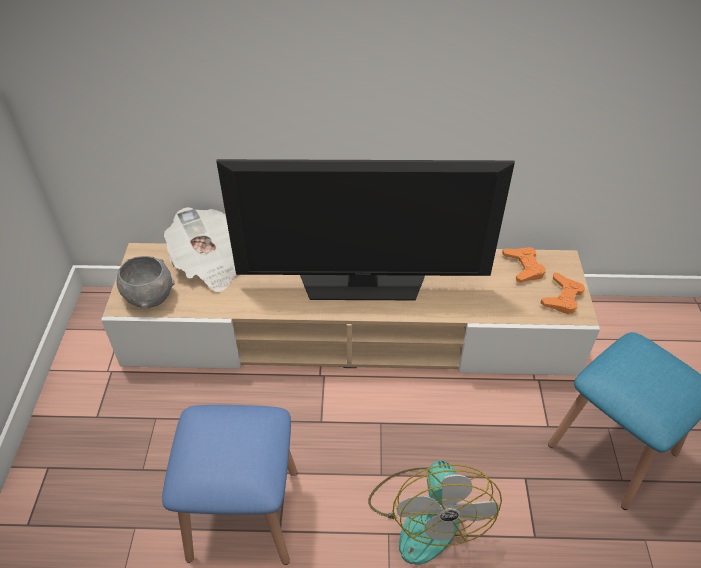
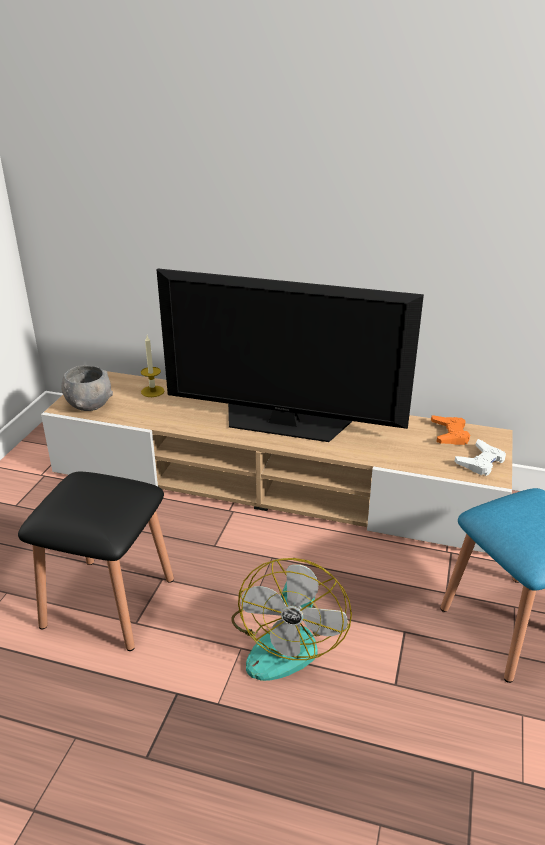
camera: 15 degrees right, 15 degrees down
blue stool [162,405,297,565] -> black stool [18,472,174,651]
newspaper [164,207,236,292] -> candle [141,336,164,397]
orange game controller [540,272,585,314] -> white game controller [455,439,506,476]

